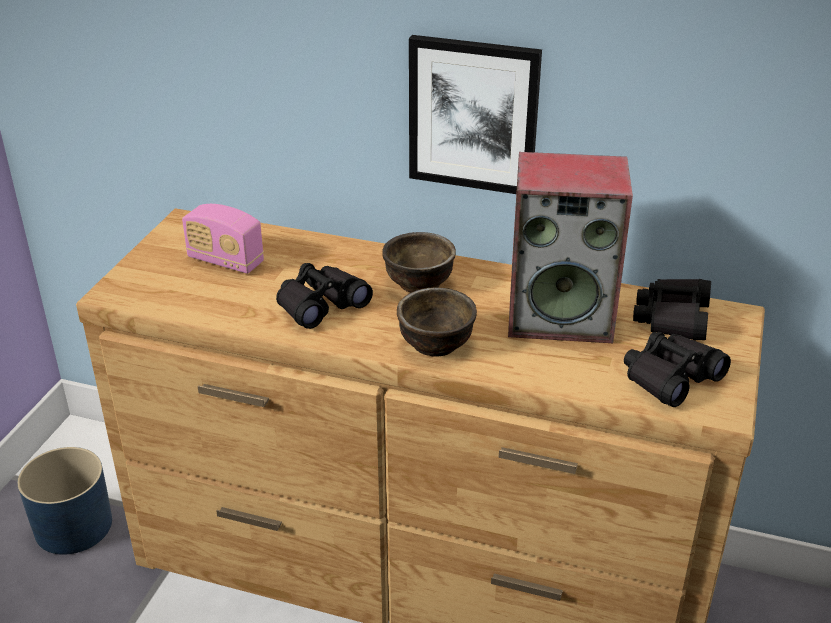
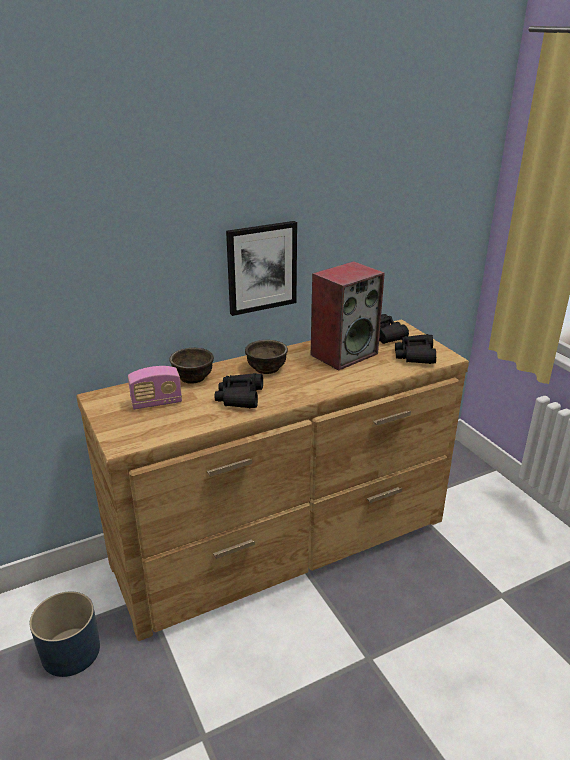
camera: 45 degrees left, 5 degrees down
brown bowl [397,287,477,356] -> brown bowl moved to [170,348,214,384]

